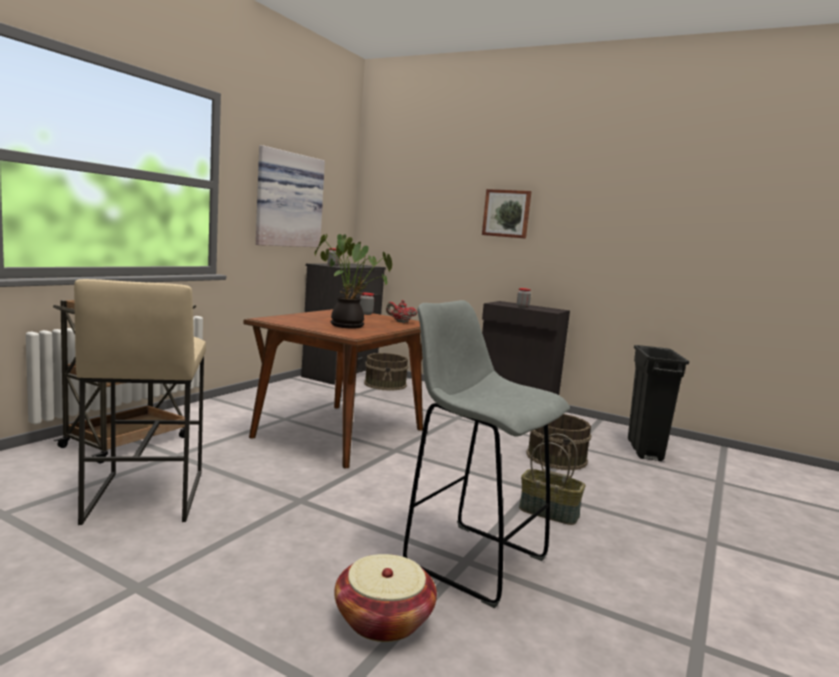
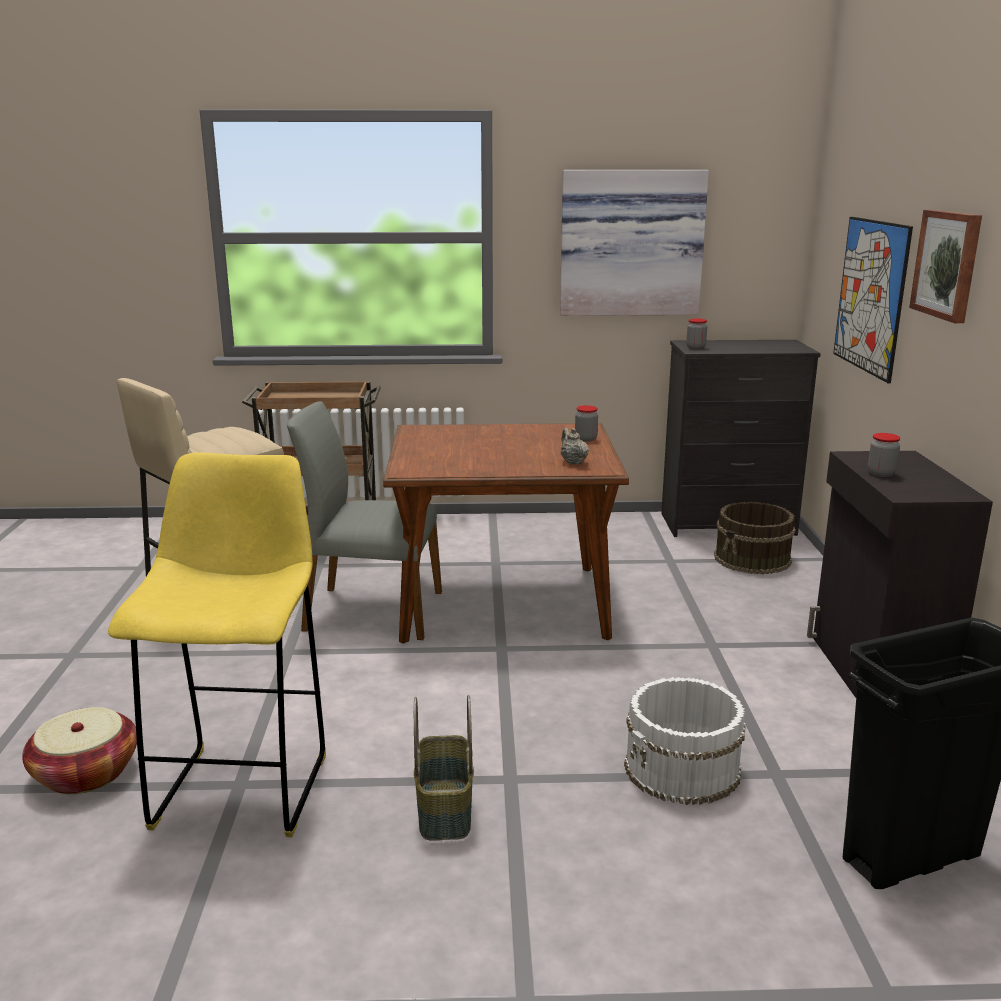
camera: 60 degrees right, 10 degrees up
potted plant [315,234,392,328] -> none
red teapot [386,300,417,323] -> beige teapot [561,428,589,464]
grey stool [403,300,570,608] -> yellow stool [108,452,326,837]
brown bucket [526,414,591,470] -> white bucket [624,677,746,805]
none -> grey chair [287,401,442,640]
none -> picture [833,217,913,383]

